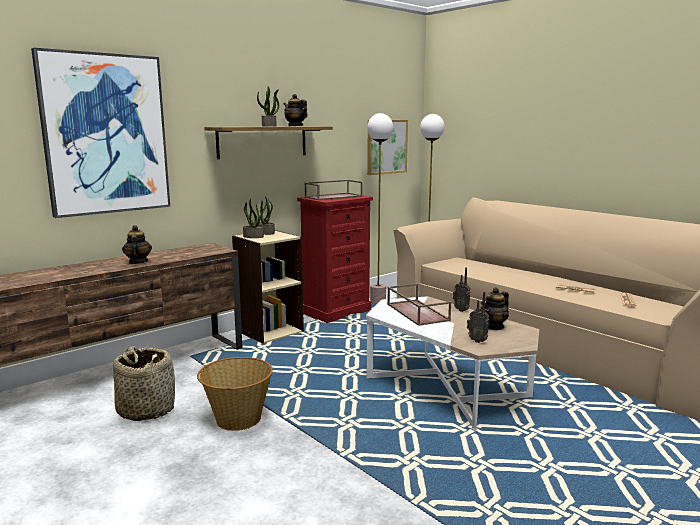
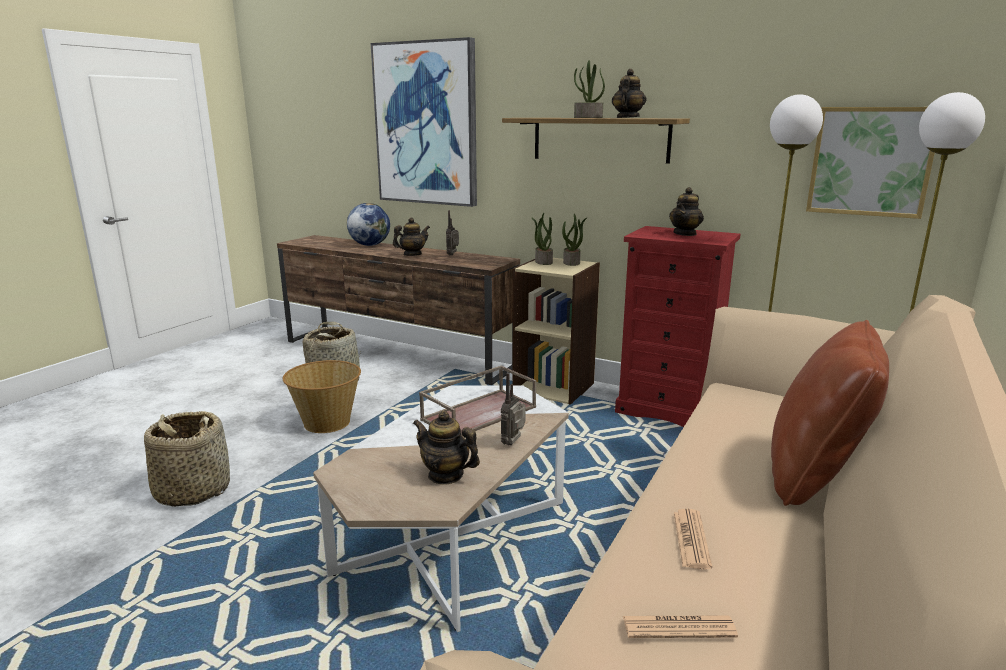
camera: 70 degrees right, 5 degrees up
brown tray [304,180,363,200] -> teapot [669,187,704,236]
radio [467,292,489,343] -> radio moved to [446,210,459,256]
none -> basket [144,411,230,507]
none -> globe [347,203,390,246]
none -> brown pillow [771,320,889,506]

